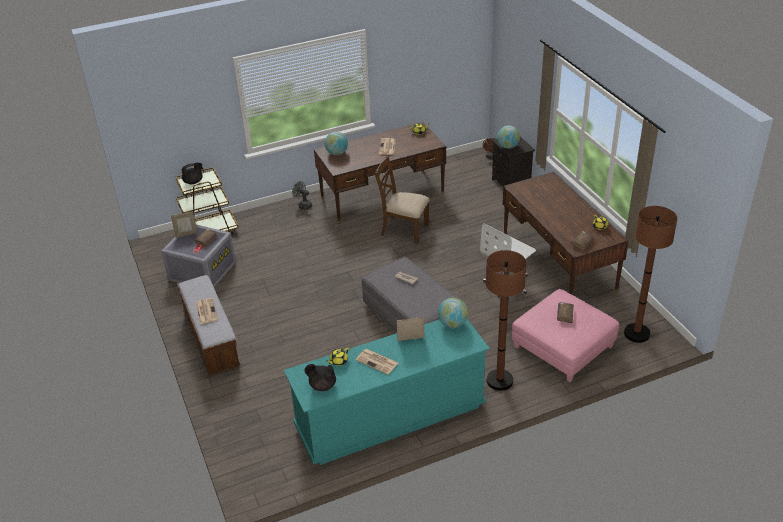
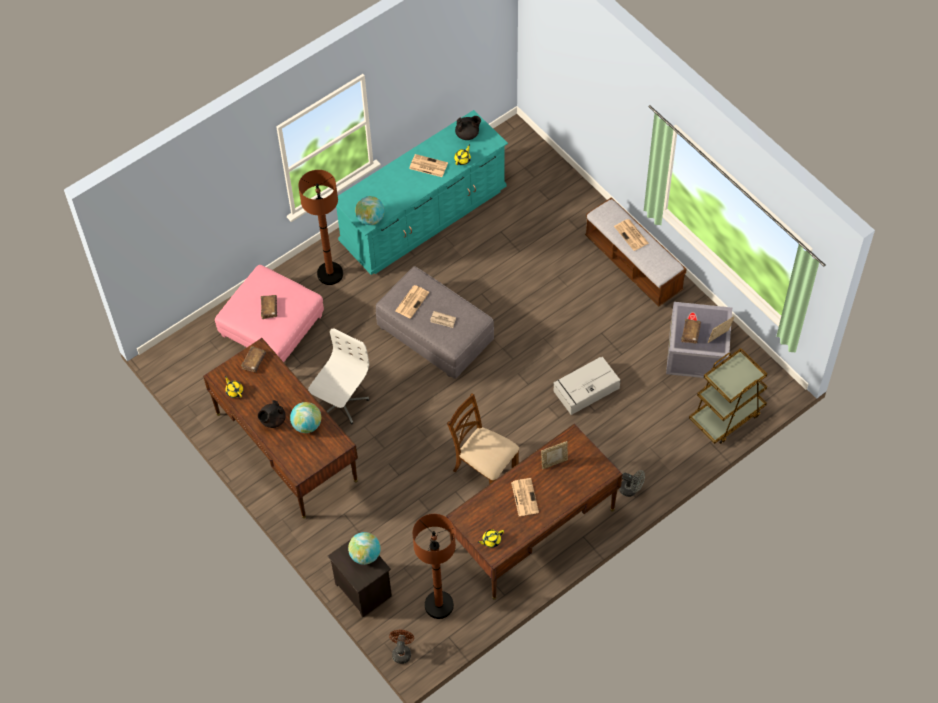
camera: 165 degrees right, 20 degrees up
black teapot [181,163,203,184] -> black teapot moved to [258,400,286,428]
globe [325,132,348,155] -> globe moved to [290,402,321,433]
brown chair [374,156,429,244] -> brown chair turned 150 degrees counterclockwise [447,393,519,484]
picture frame [397,317,424,341] -> picture frame moved to [541,441,568,469]
brown floor lamp [624,206,677,343] -> brown floor lamp moved to [413,514,456,619]
none -> newspaper [395,285,429,319]
none -> grey storage box [553,357,621,415]

